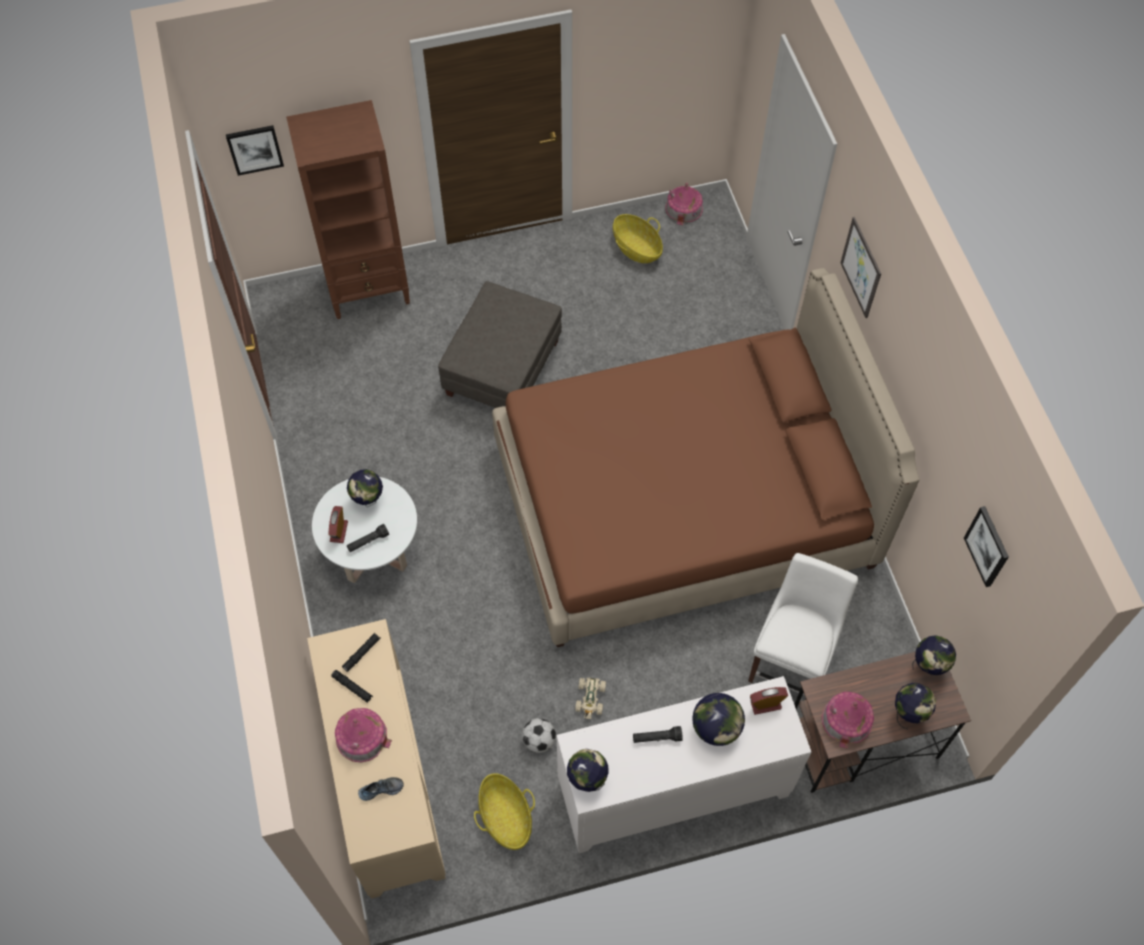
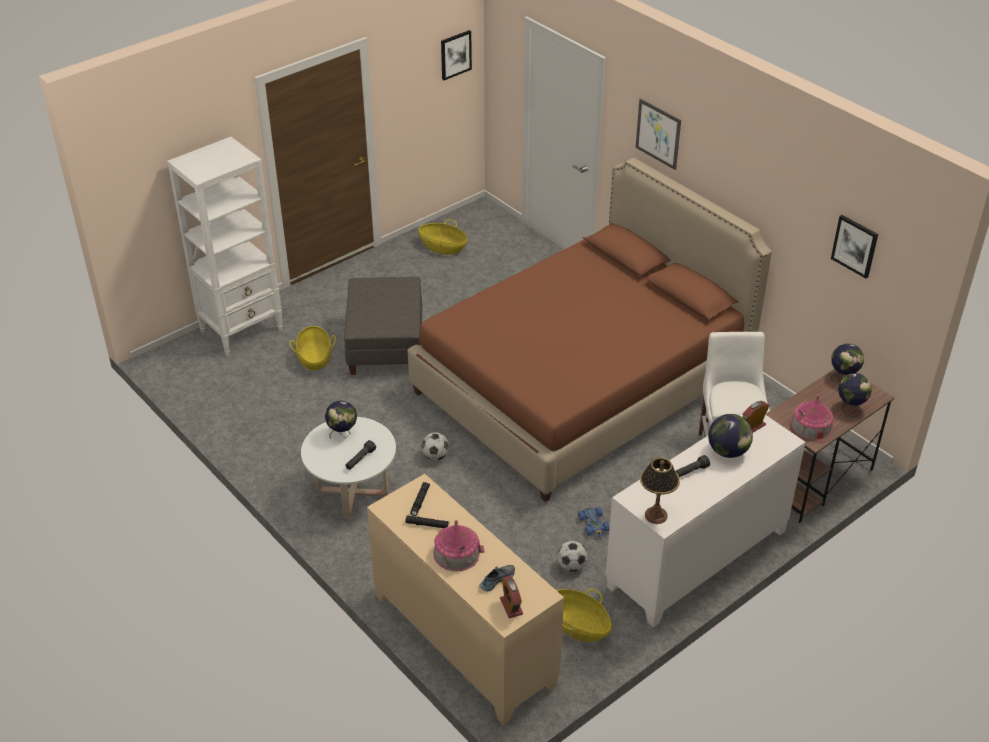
camera: 25 degrees left, 20 degrees down
picture [226,125,284,176] -> picture moved to [441,30,472,80]
brown bookcase [286,100,410,319] -> white bookcase [167,137,283,356]
alarm clock [328,506,348,543] -> alarm clock moved to [500,576,523,618]
globe [567,749,609,792] -> table lamp [640,458,680,524]
beige toy car [575,677,606,719] -> blue toy car [578,507,610,537]
toy house [665,183,703,225] -> none
none -> basket [290,326,336,370]
none -> football [421,432,449,461]

